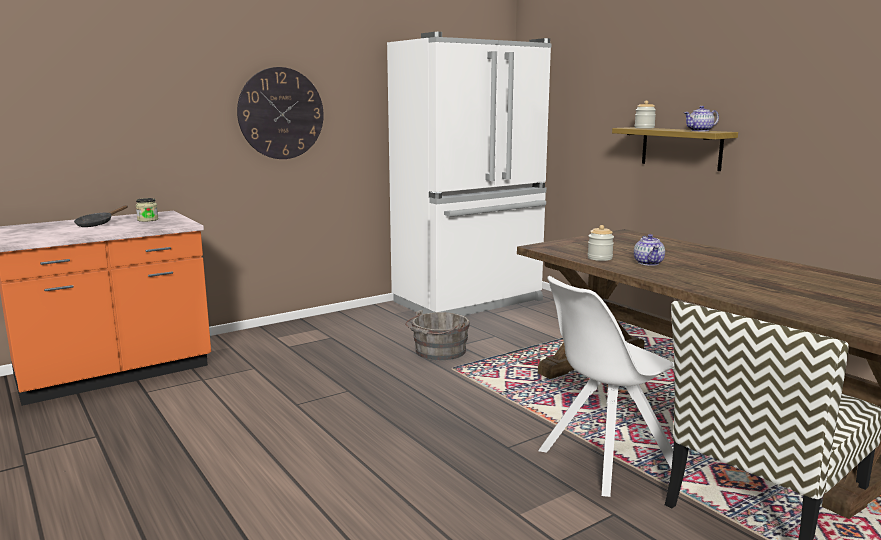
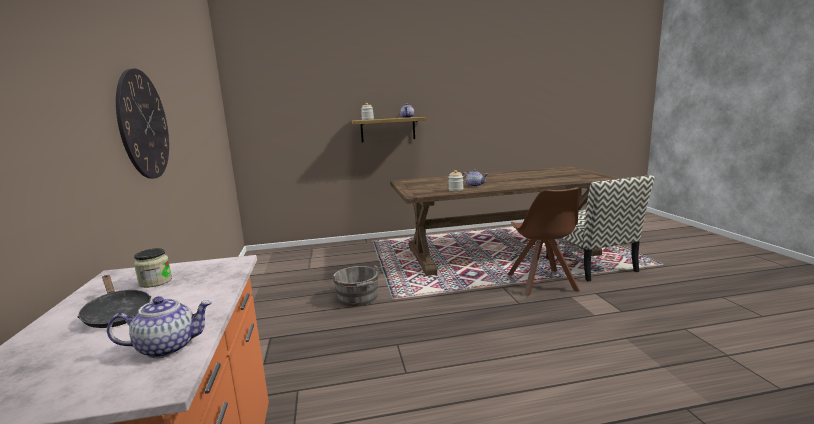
camera: 65 degrees left, 0 degrees up
white fridge [387,32,551,316] -> none
white chair [538,276,674,497] -> brown chair [507,187,580,296]
none -> teapot [107,296,212,358]

